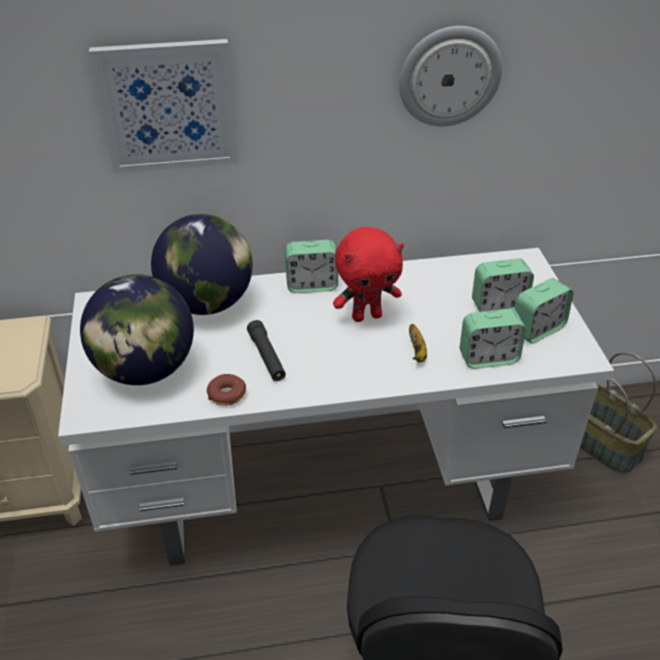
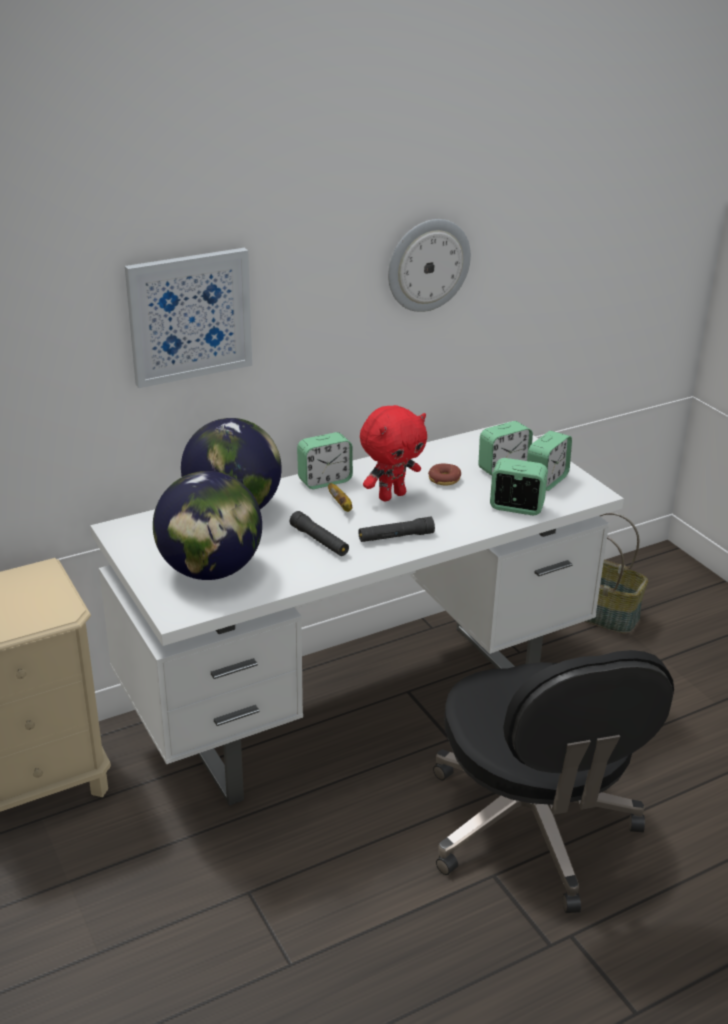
camera: 20 degrees left, 10 degrees down
donut [207,374,246,406] -> donut moved to [428,464,461,486]
banana [409,324,427,363] -> banana moved to [328,483,352,512]
alarm clock [460,309,526,369] -> alarm clock turned 135 degrees counterclockwise [490,458,548,515]
none -> black flashlight [358,517,435,542]

